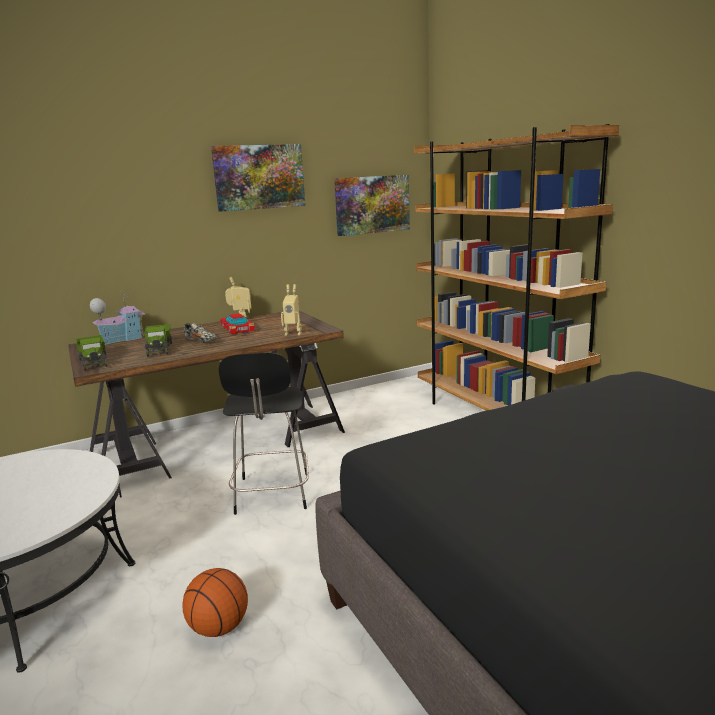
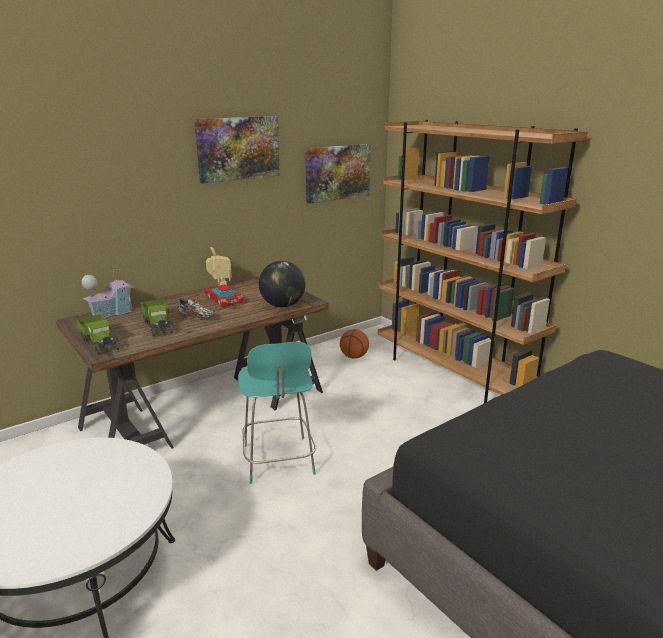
camera: 10 degrees left, 5 degrees up
basketball [182,568,248,637] -> basketball moved to [340,329,369,359]
black stool [218,353,309,515] -> turquoise stool [238,342,316,484]
toy robot [281,284,302,336] -> globe [259,261,305,307]

